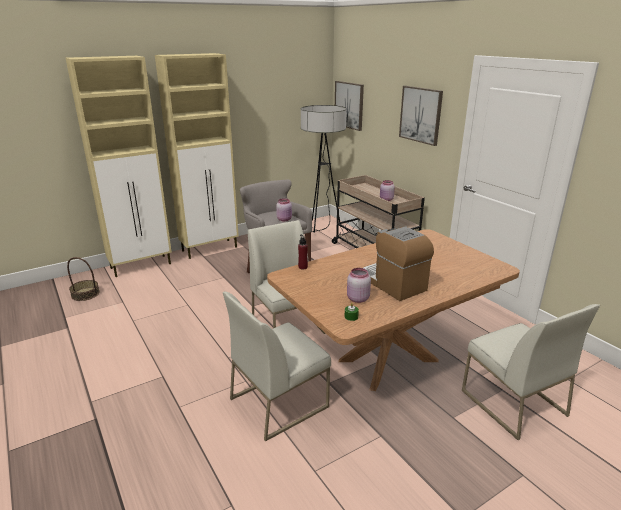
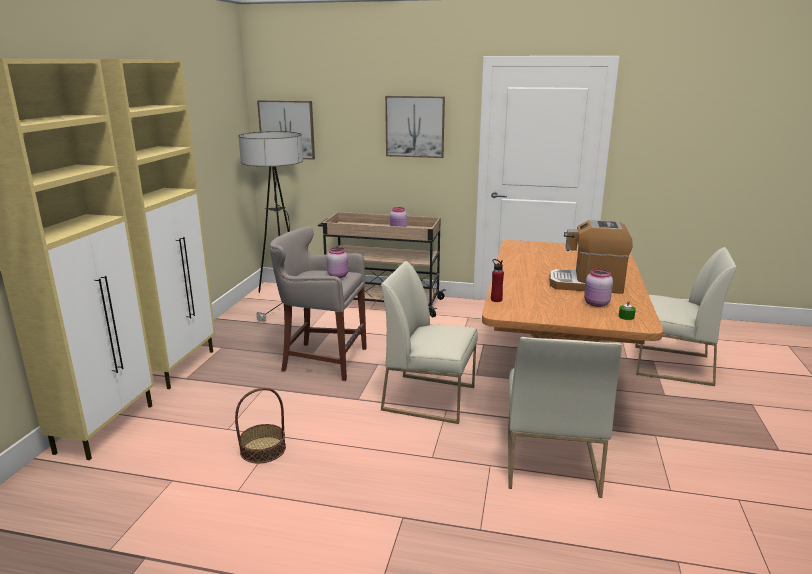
camera: 45 degrees left, 5 degrees down
basket [67,257,100,301] -> basket moved to [235,388,286,463]

